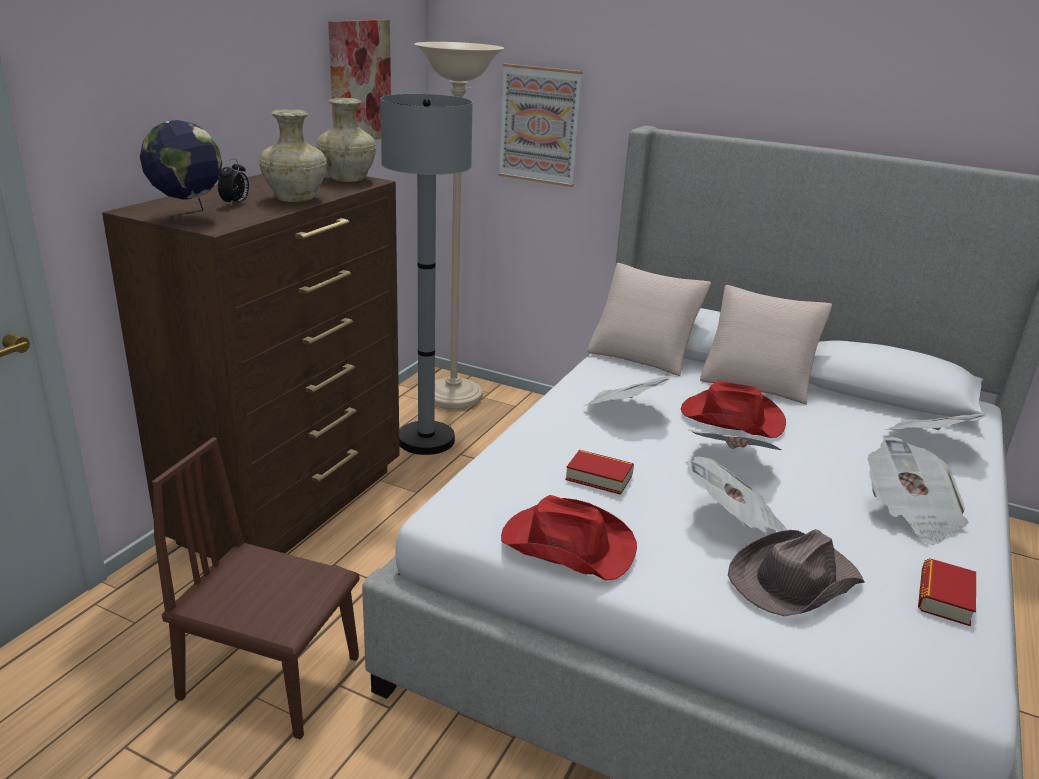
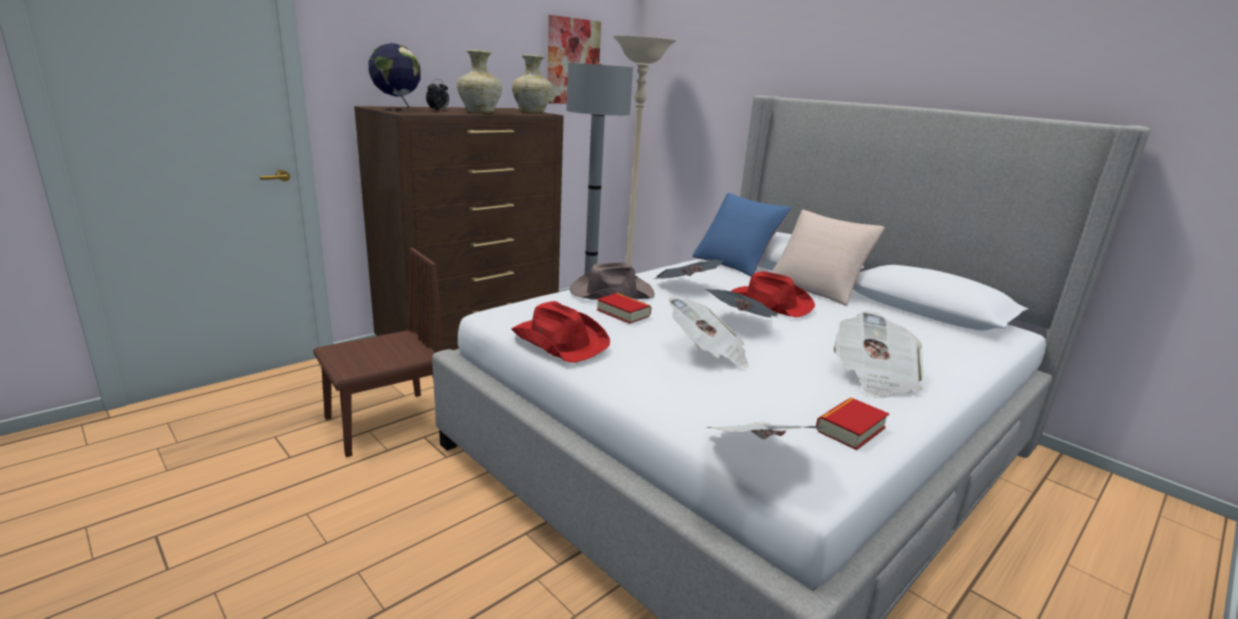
camera: 20 degrees right, 5 degrees down
brown chair [152,437,359,740] -> brown chair turned 105 degrees clockwise [313,248,441,457]
picture [498,63,583,187] -> none
beige pillow [587,263,711,376] -> blue pillow [692,193,792,277]
brown hat [728,529,864,616] -> brown hat moved to [570,263,655,300]
newspaper [886,413,986,430] -> newspaper moved to [705,422,825,439]

